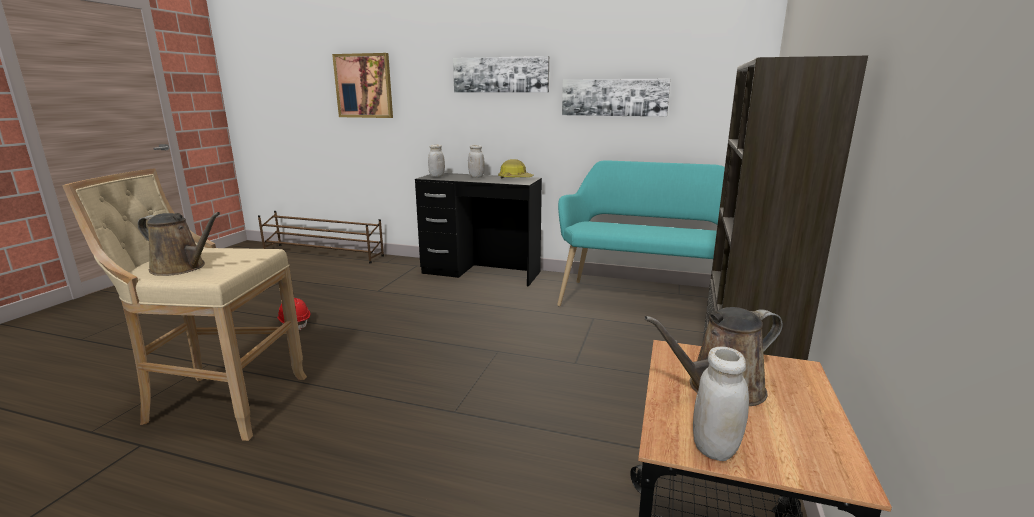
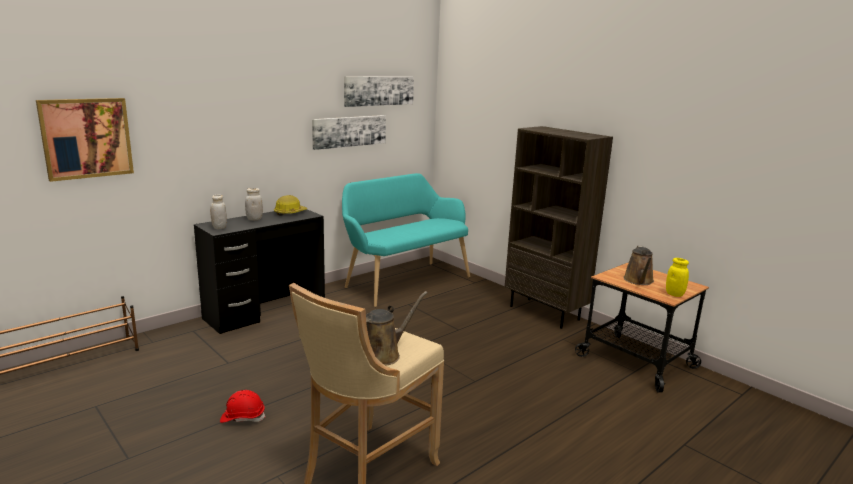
camera: 60 degrees left, 0 degrees up
picture [453,56,549,93] -> picture moved to [344,76,414,107]
white jar [693,346,749,461] -> yellow jar [666,258,689,297]

